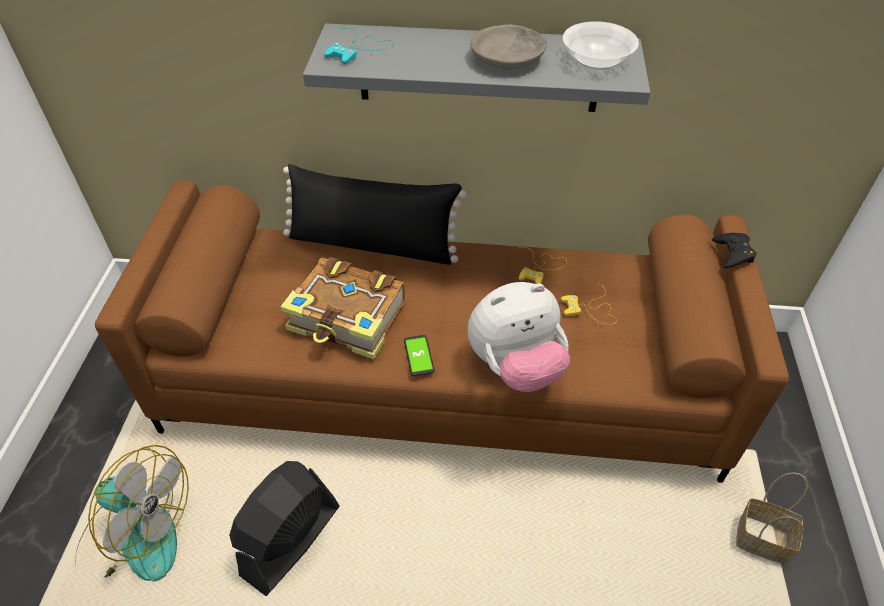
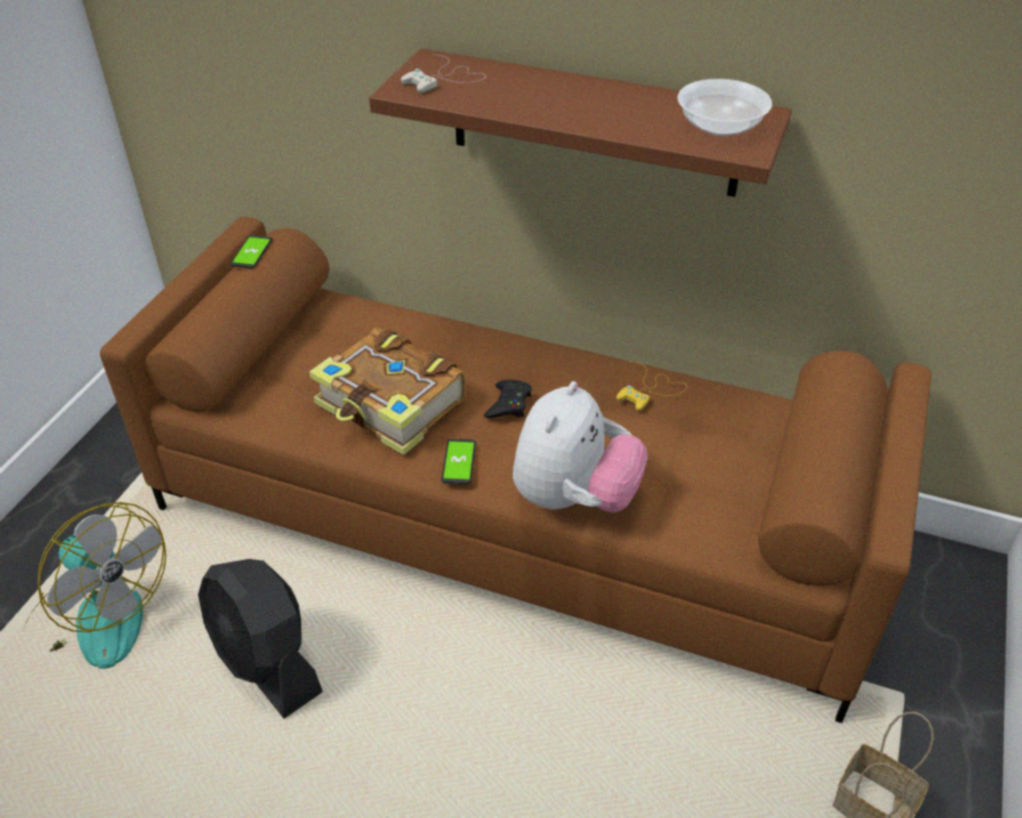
camera: 15 degrees right, 5 degrees down
black fan [229,461,339,596] -> black fan turned 90 degrees counterclockwise [198,559,323,719]
black pillow [283,164,467,265] -> none
grey shelf [303,24,650,112] -> brown shelf [369,48,792,197]
turquoise game controller [324,28,394,64] -> white game controller [401,55,486,93]
plush toy [468,282,570,392] -> plush toy turned 60 degrees counterclockwise [513,381,648,512]
grey bowl [470,24,547,70] -> none
yellow game controller [561,284,617,324] -> none
black game controller [712,233,756,268] -> black game controller moved to [484,380,531,418]
none -> phone [230,235,273,268]

